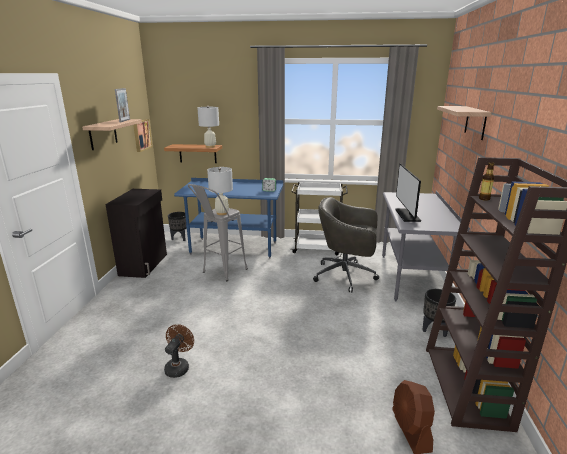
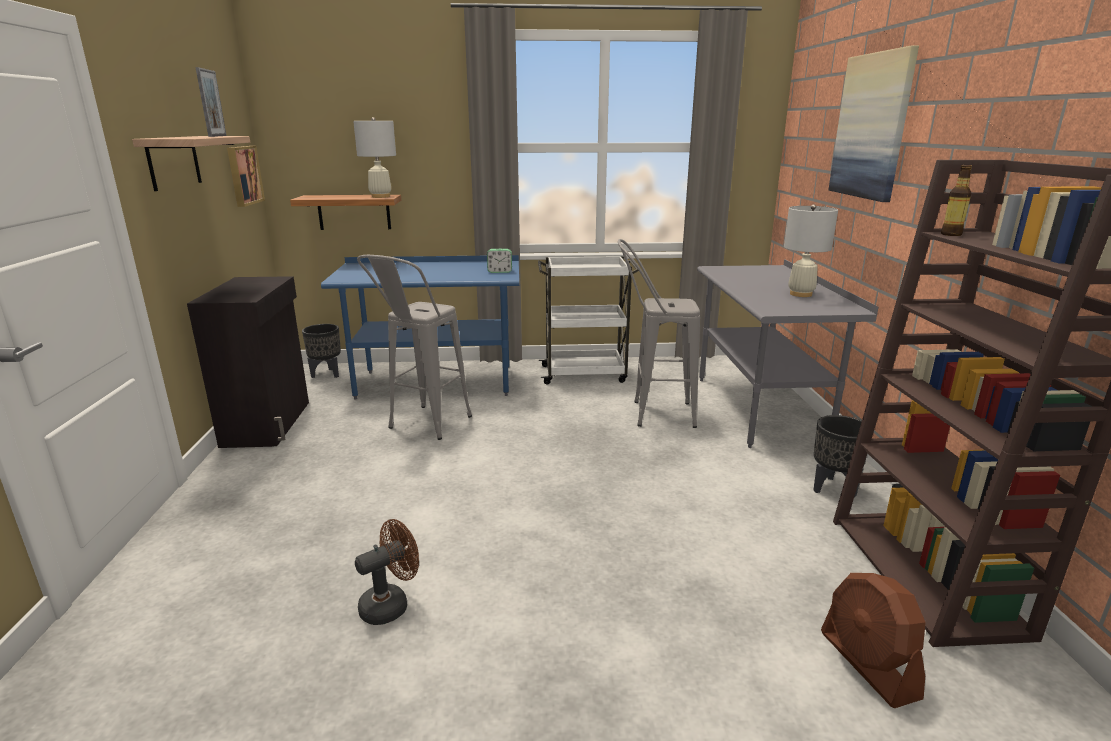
camera: 10 degrees left, 0 degrees up
brown fan [164,324,194,378] -> brown fan turned 45 degrees clockwise [355,519,419,625]
white table lamp [207,167,233,215] -> white table lamp moved to [784,204,838,297]
grey office chair [313,197,379,292] -> grey stool [618,239,700,428]
monitor [395,164,421,222] -> none
shelf [437,106,492,140] -> picture [828,45,919,202]

